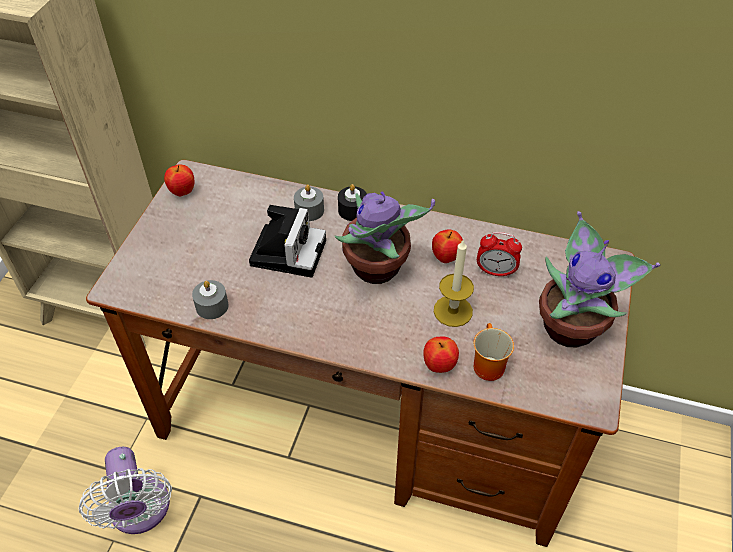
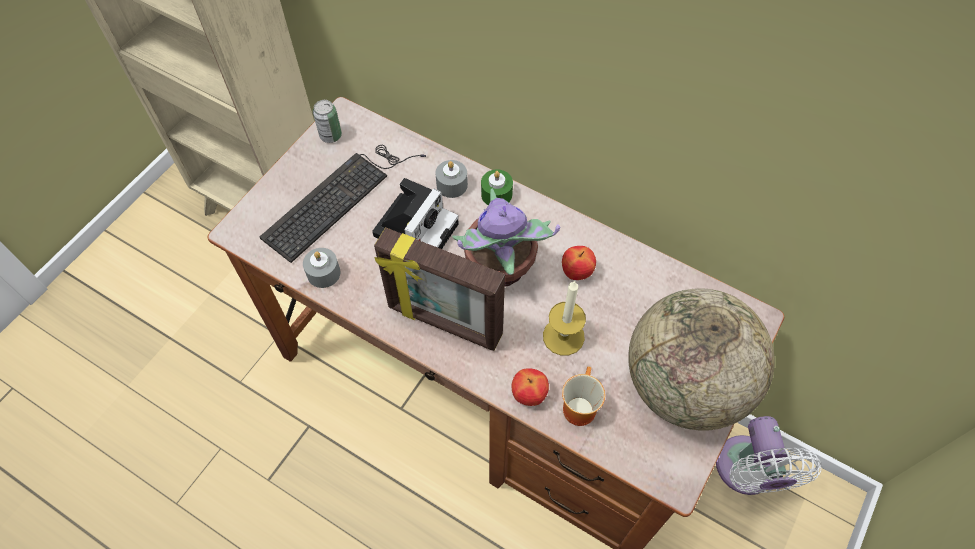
camera: 15 degrees right, 10 degrees up
white fan [79,447,172,534] -> white fan moved to [716,416,821,495]
apple [164,164,194,196] -> can [313,100,342,143]
black candle [338,184,367,221] -> green candle [481,169,513,205]
alarm clock [477,232,522,277] -> none
potted plant [539,211,660,348] -> globe [628,288,775,431]
none -> keyboard [260,145,426,263]
none -> picture frame [374,227,505,351]

